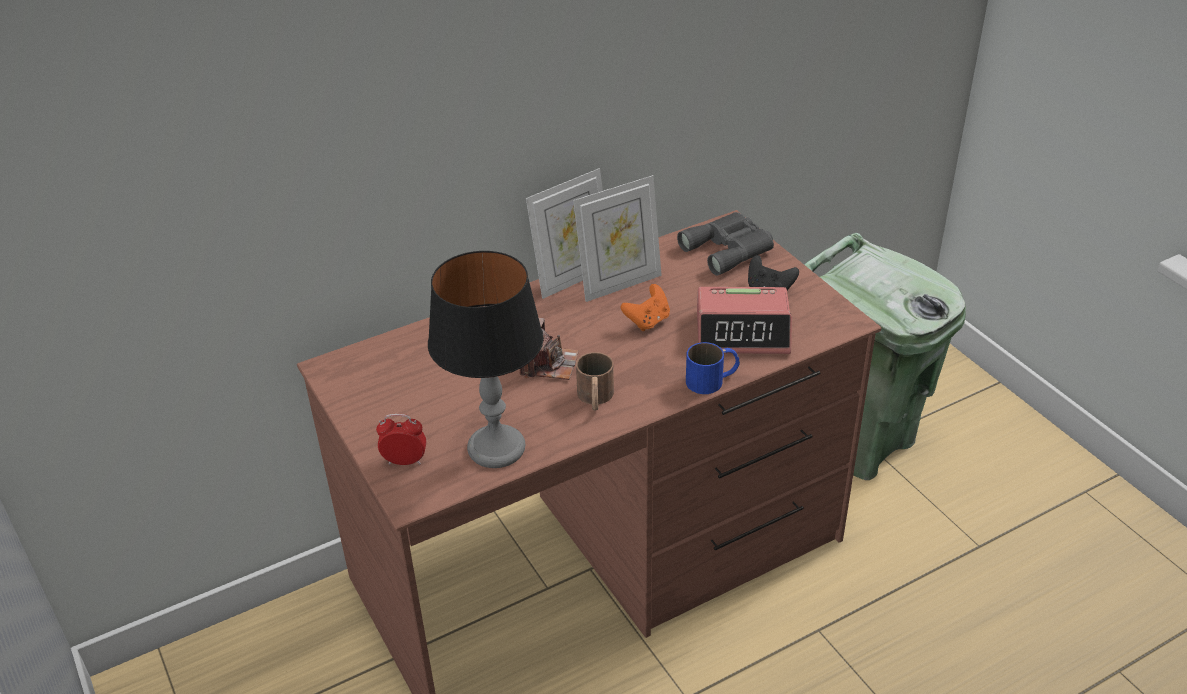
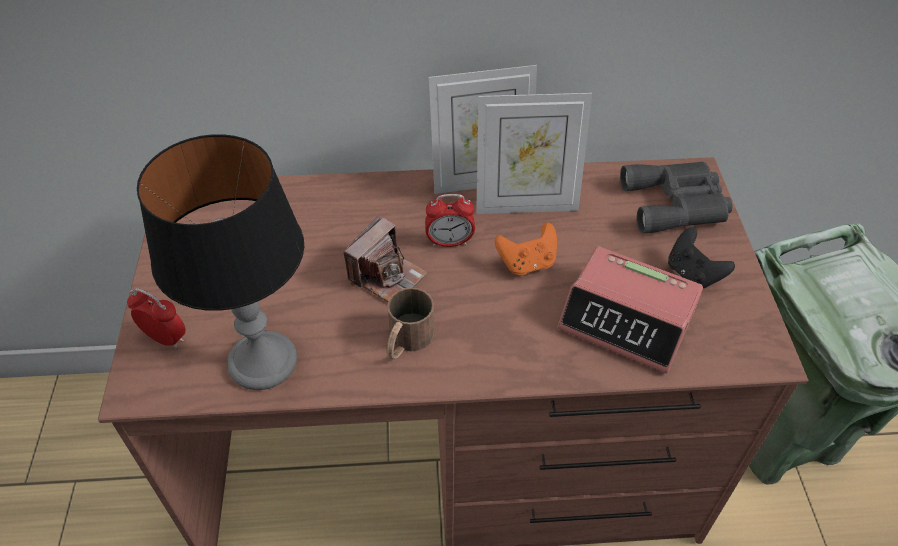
camera: 25 degrees right, 10 degrees up
blue mug [686,342,740,394] -> none
none -> alarm clock [425,194,475,247]

